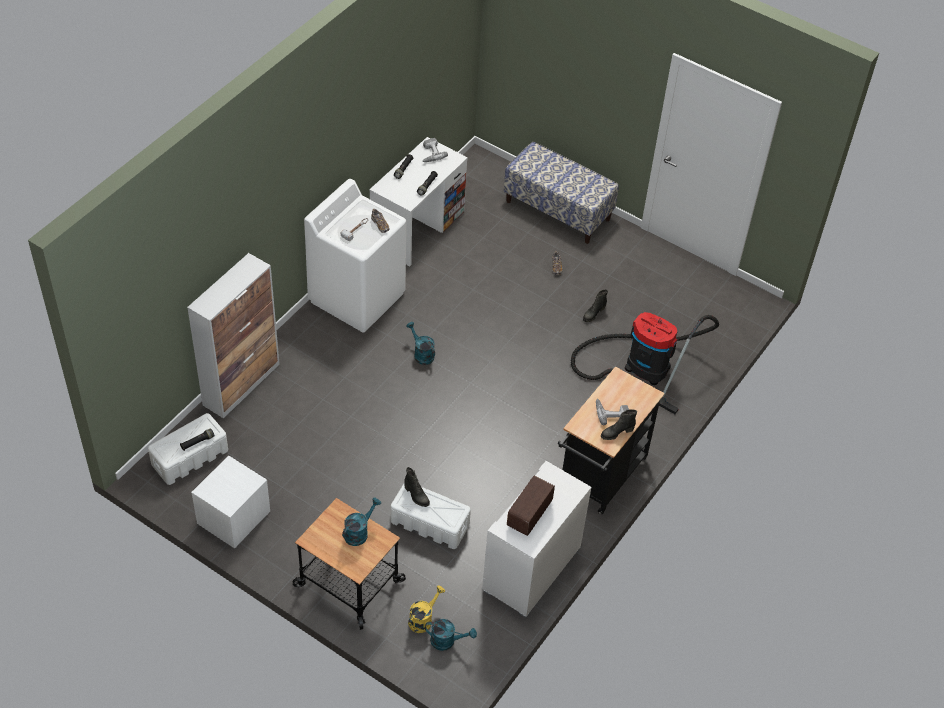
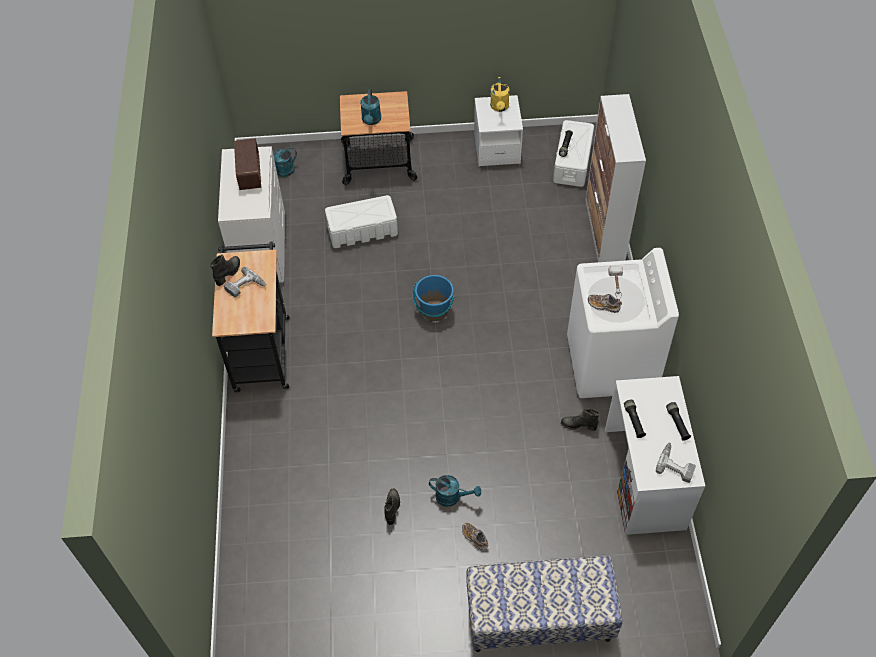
camera: 145 degrees right, 5 degrees up
black boot [404,467,430,507] -> black boot moved to [561,409,599,431]
turquoise watering can [406,322,435,365] -> turquoise watering can moved to [429,475,481,507]
yellow watering can [408,586,445,633] -> yellow watering can moved to [490,77,509,112]
vacuum cleaner [571,312,719,414] -> none
none -> blue bucket [413,275,455,321]

